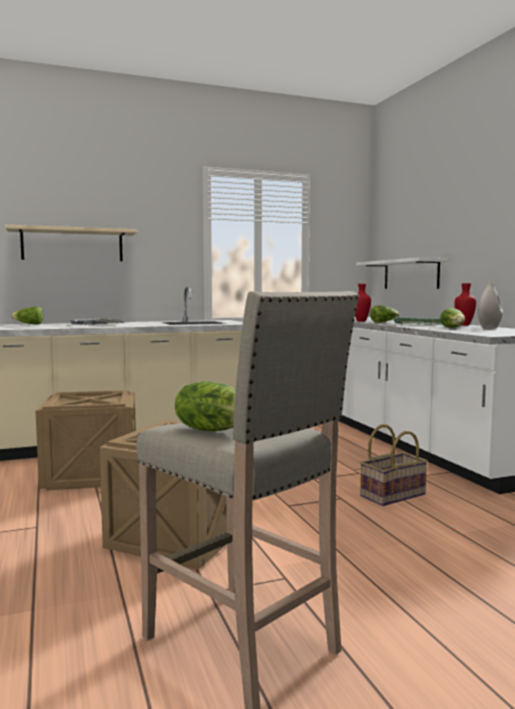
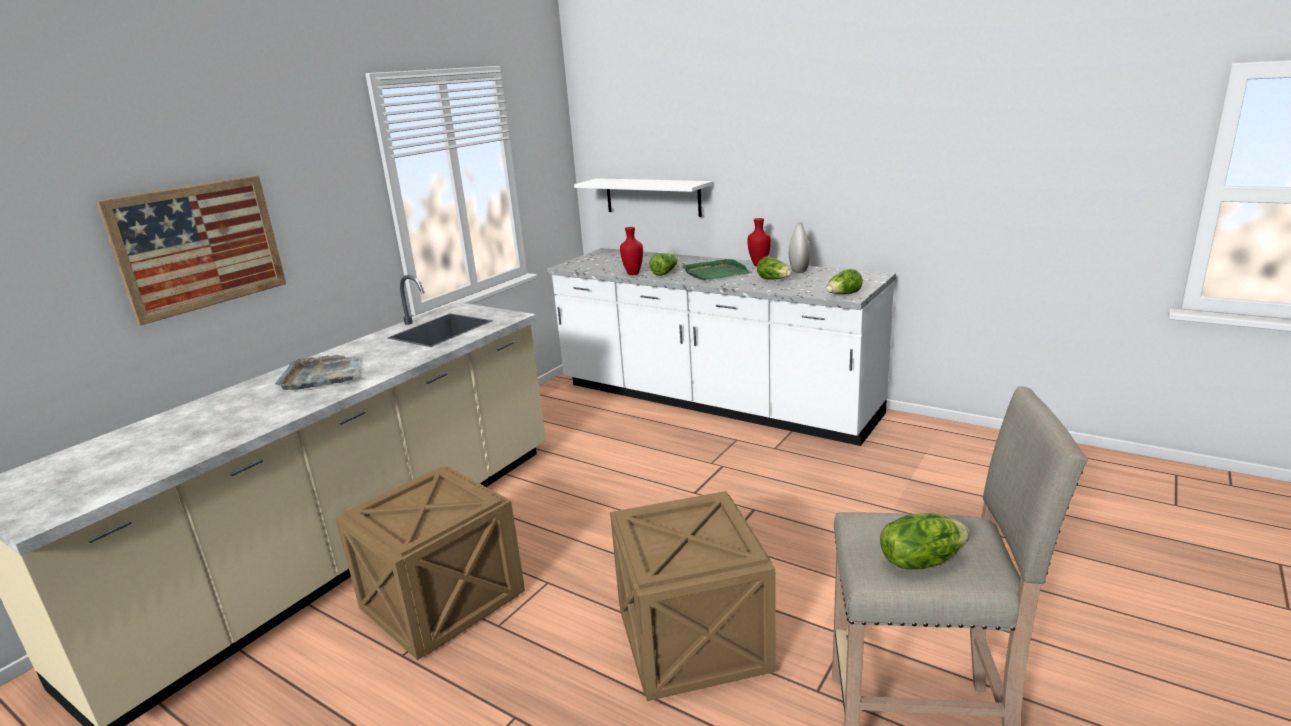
camera: 35 degrees left, 15 degrees up
beige shelf [5,225,137,261] -> picture [96,175,286,326]
lettuce [11,307,43,324] -> lettuce moved to [826,269,863,294]
basket [360,425,428,506] -> none

